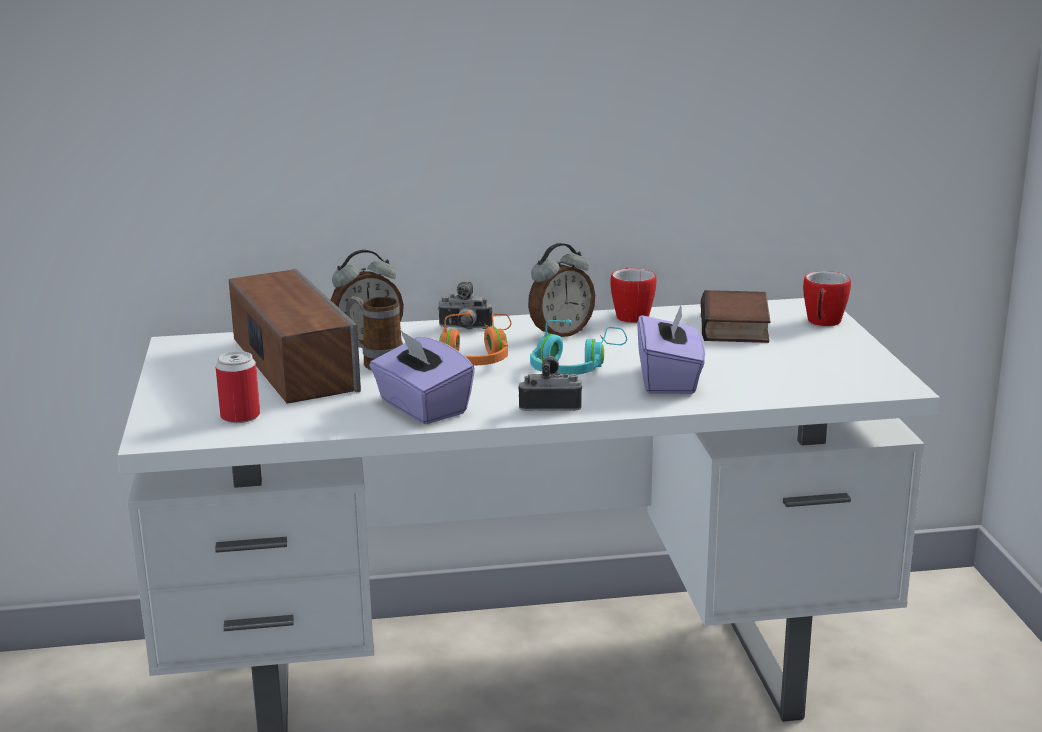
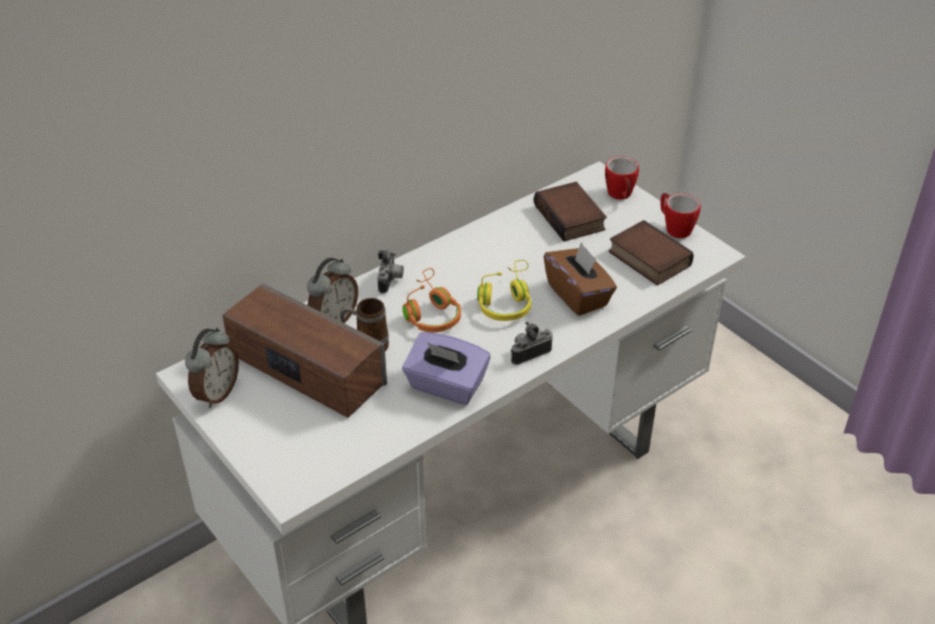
camera: 30 degrees left, 20 degrees up
can [215,351,260,423] -> none
camera [437,282,492,329] -> camera turned 60 degrees counterclockwise [377,250,404,294]
alarm clock [528,243,595,337] -> alarm clock moved to [185,328,239,408]
turquoise headphones [530,320,627,375] -> yellow headphones [477,260,531,321]
mug [611,268,656,323] -> mug moved to [661,193,701,238]
purple tissue box [637,303,705,394] -> brown tissue box [544,242,617,316]
none -> book [609,220,694,285]

